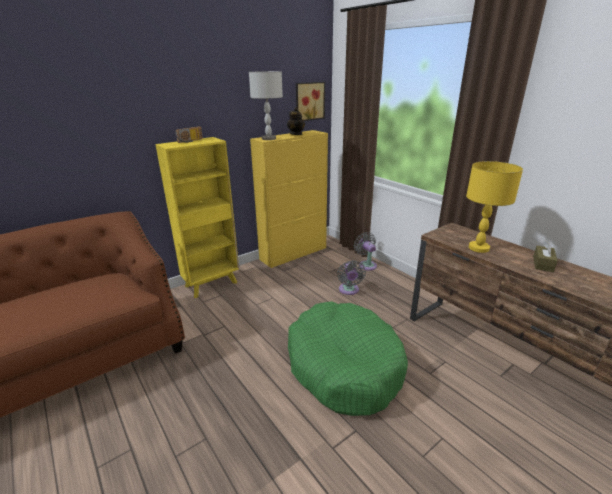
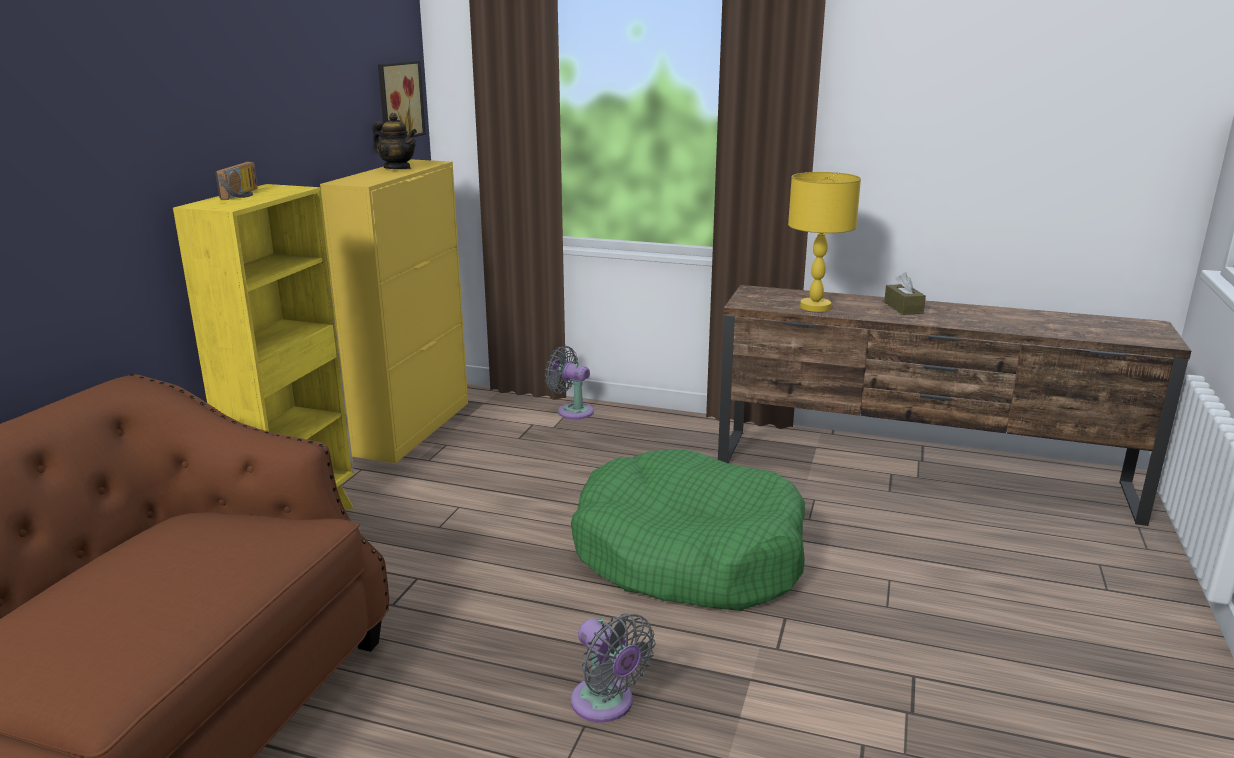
camera: 35 degrees left, 5 degrees down
grey table lamp [249,71,283,140] -> none
grey fan [337,260,366,295] -> grey fan moved to [571,613,655,723]

